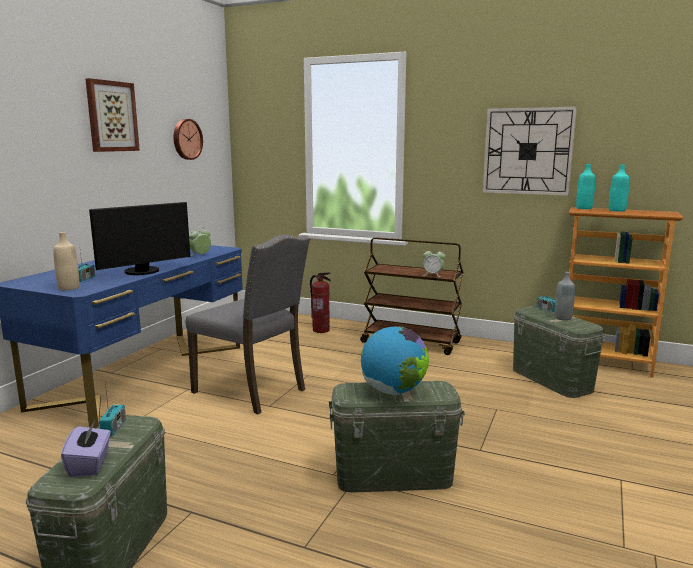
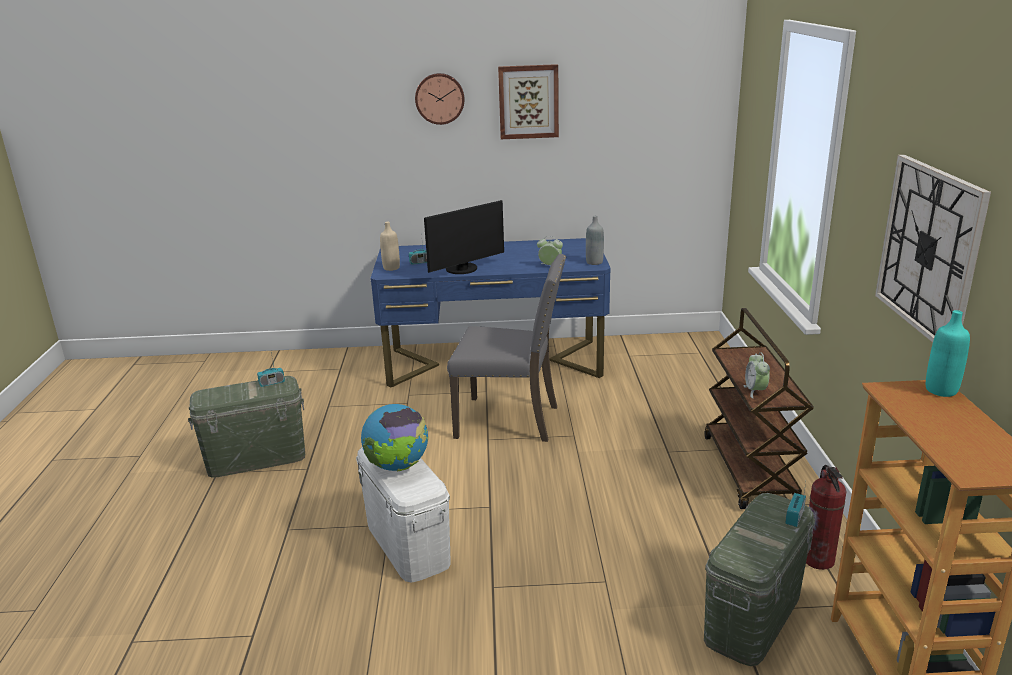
camera: 65 degrees right, 10 degrees up
purple tissue box [61,421,111,477] -> none
monitor [89,202,190,275] -> monitor turned 60 degrees counterclockwise [424,200,504,274]
wall clock [173,119,203,160] -> wall clock moved to [415,73,465,125]
grey chair [185,235,310,414] -> grey chair turned 90 degrees counterclockwise [447,254,566,442]
fire extinguisher [310,272,331,333] -> fire extinguisher moved to [806,465,846,570]
green storage box [329,381,465,493] -> white storage box [356,447,451,583]
grey bottle [555,272,575,321] -> grey bottle moved to [586,216,604,265]
turquoise bottle [609,165,630,212] -> none

